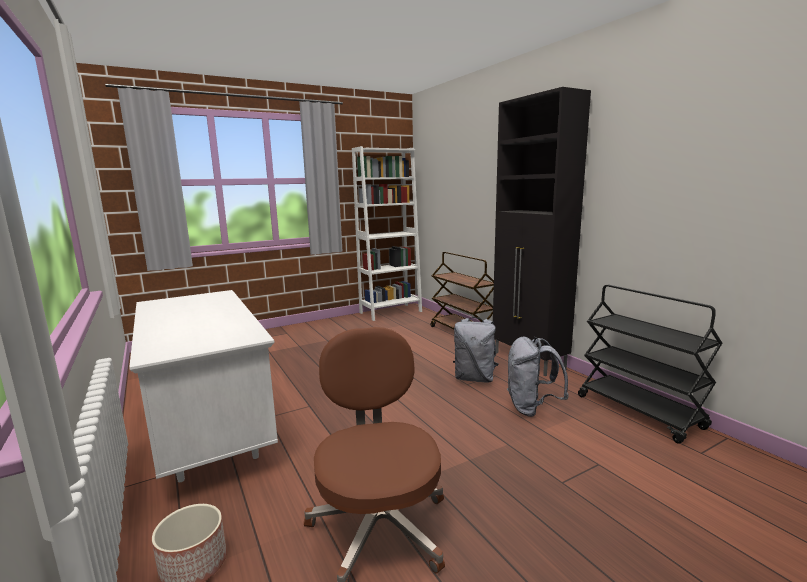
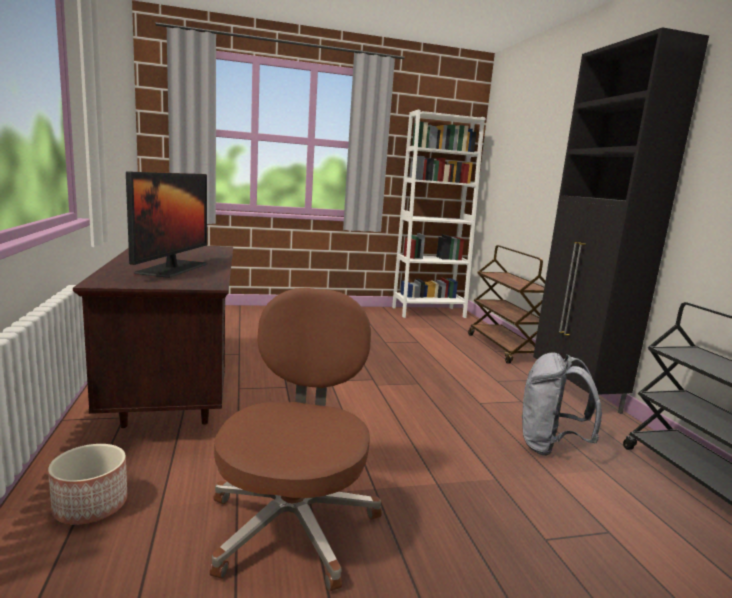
camera: 15 degrees right, 0 degrees up
white desk [129,290,278,482] -> brown desk [73,246,233,428]
grey backpack [453,317,498,383] -> none
none -> monitor [126,171,208,278]

